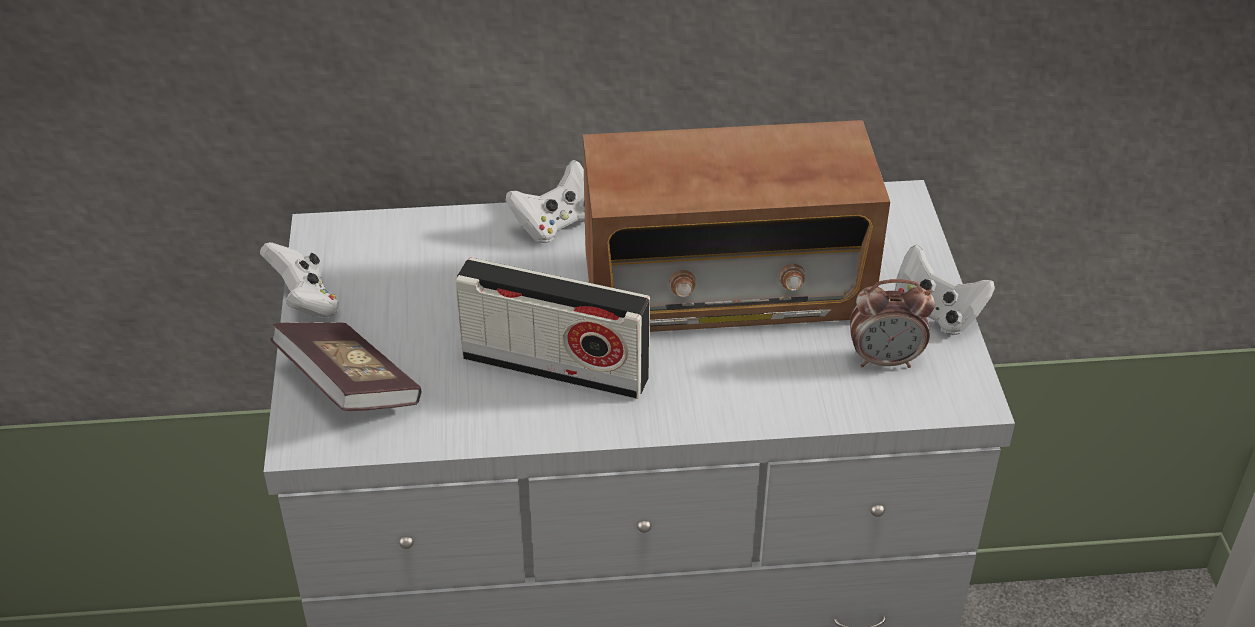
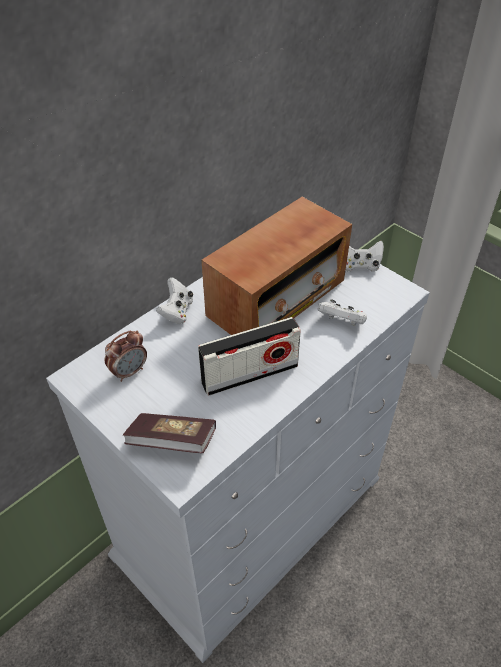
camera: 40 degrees left, 5 degrees up
white game controller [260,242,339,317] -> white game controller moved to [318,299,367,326]
alarm clock [850,279,935,368] -> alarm clock moved to [105,331,147,382]

